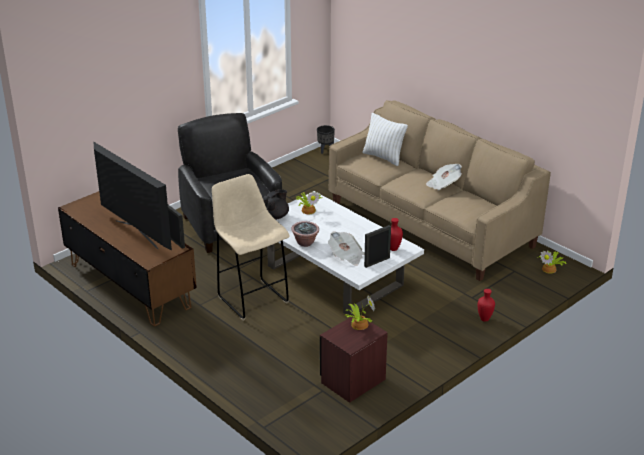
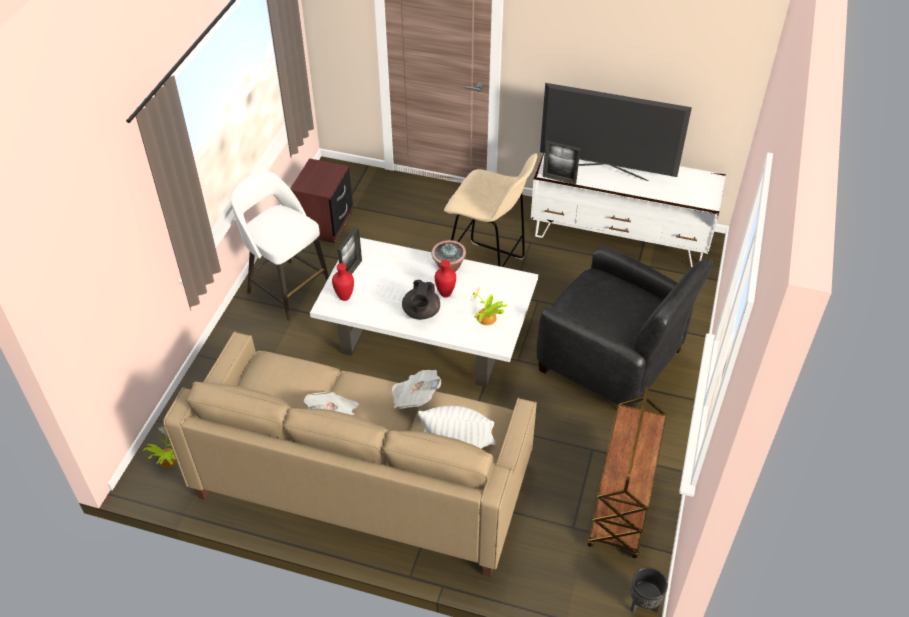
camera: 150 degrees right, 15 degrees up
brown tv stand [58,191,197,326] -> white tv stand [531,153,726,267]
black teapot [263,189,289,220] -> black teapot moved to [402,280,440,320]
newspaper [328,231,365,266] -> newspaper moved to [392,370,441,409]
potted plant [345,295,375,330] -> none
red vase [478,289,495,322] -> red vase moved to [435,260,456,298]
none -> white stool [231,171,329,321]
none -> brown cart [587,386,667,558]

